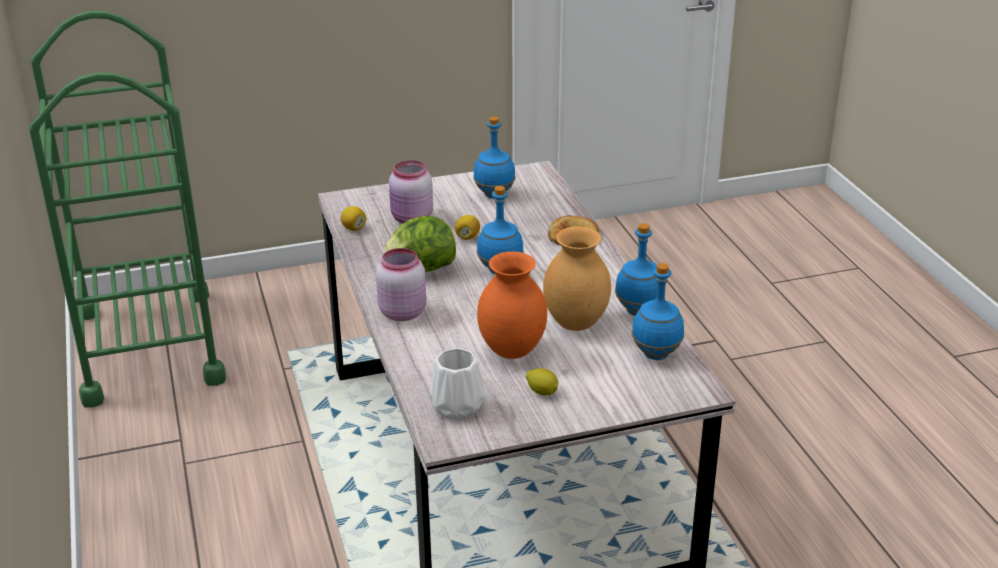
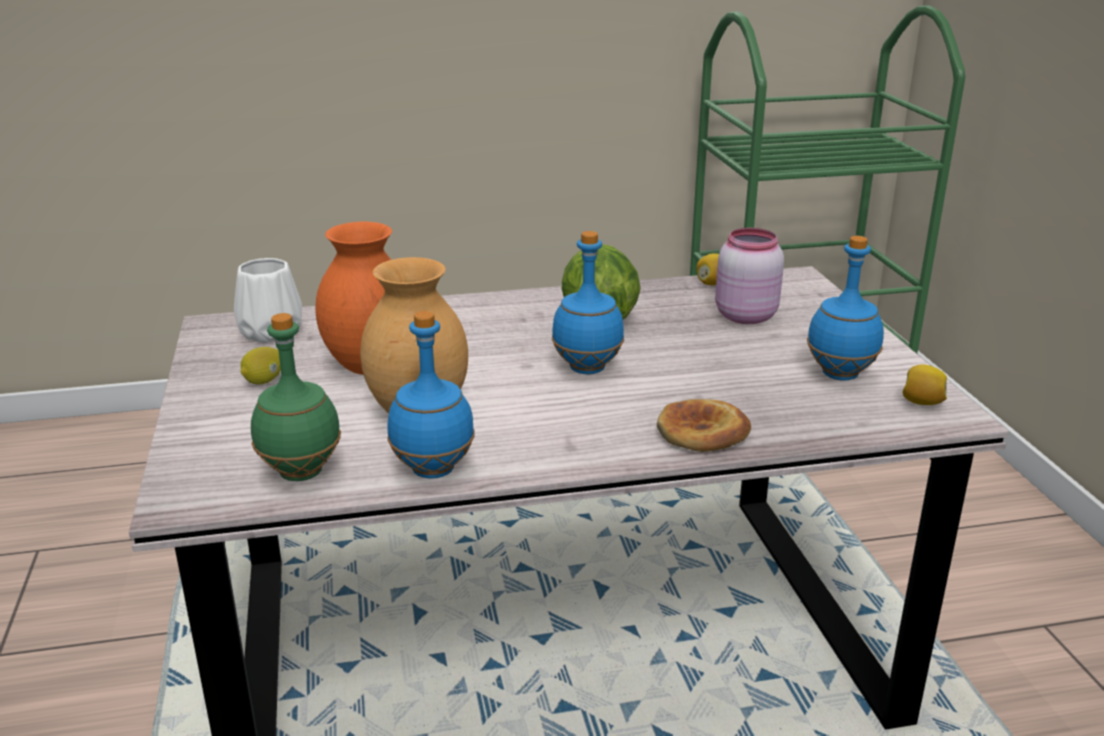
camera: 95 degrees right, 5 degrees down
pink jar [376,248,426,321] -> none
lemon [455,215,480,240] -> lemon moved to [903,364,947,405]
blue bottle [632,263,684,360] -> green bottle [251,313,341,481]

